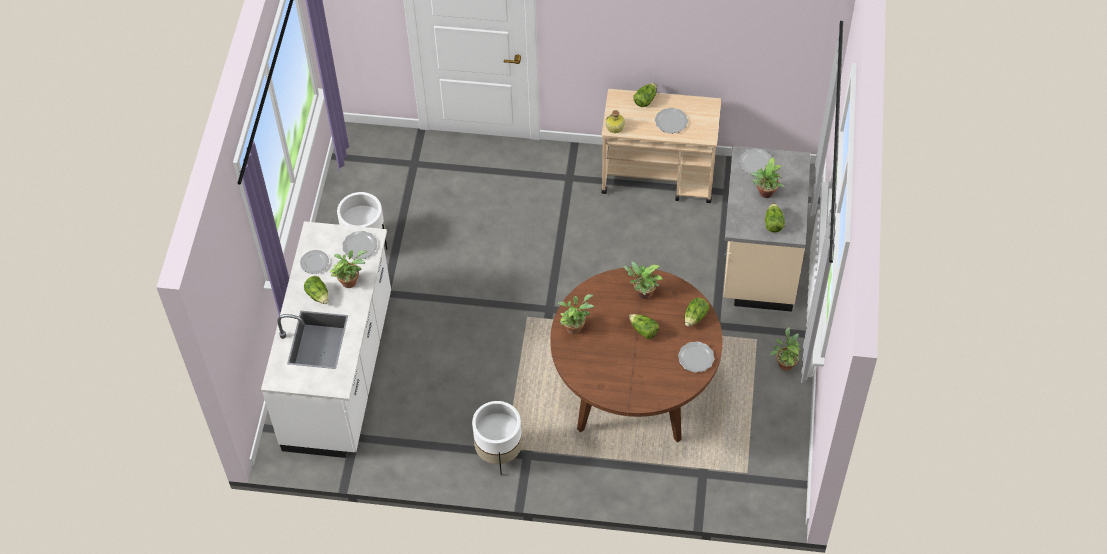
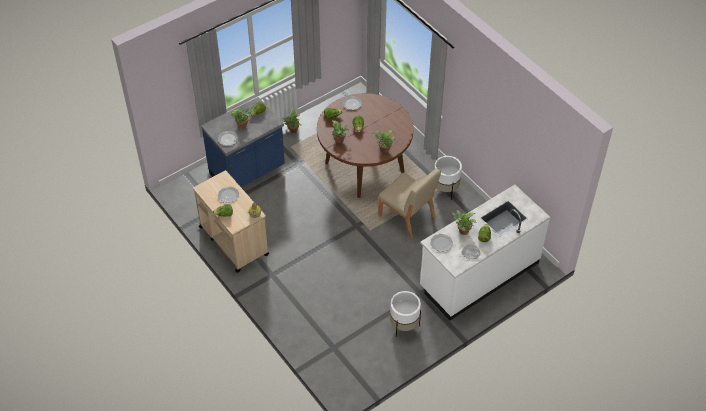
camera: 135 degrees left, 5 degrees down
beige counter [723,146,811,312] -> blue counter [201,97,285,187]
none -> beige chair [378,169,441,239]

